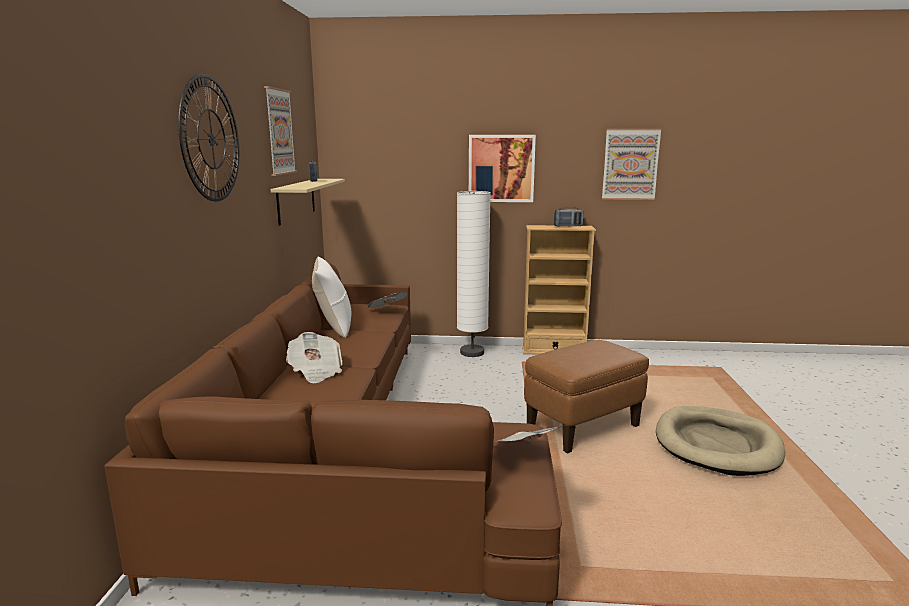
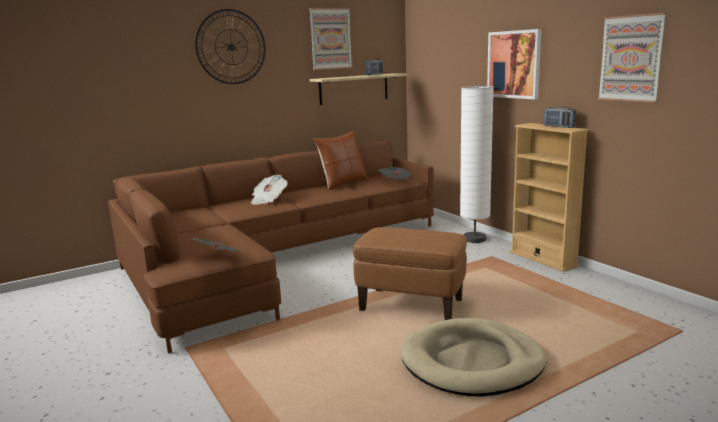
camera: 55 degrees right, 0 degrees up
white pillow [312,257,352,338] -> brown pillow [314,131,367,190]

